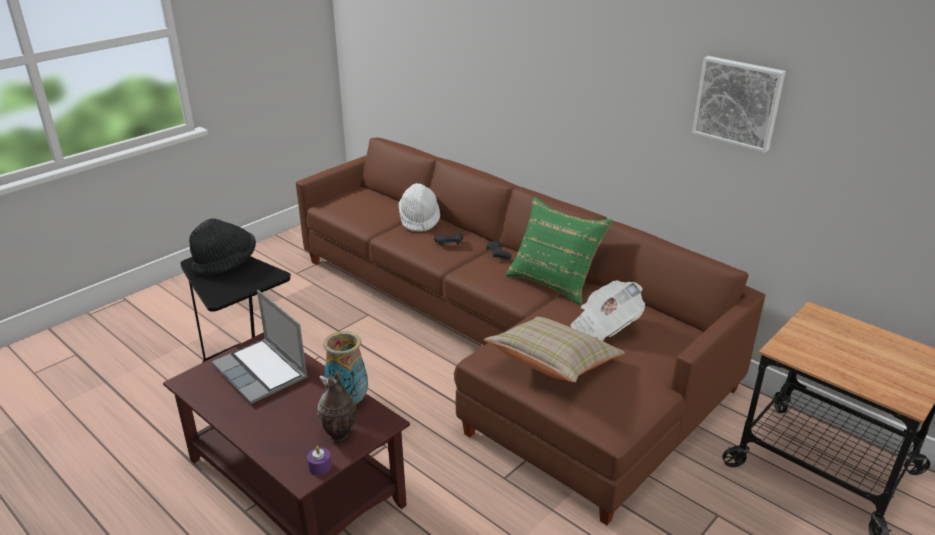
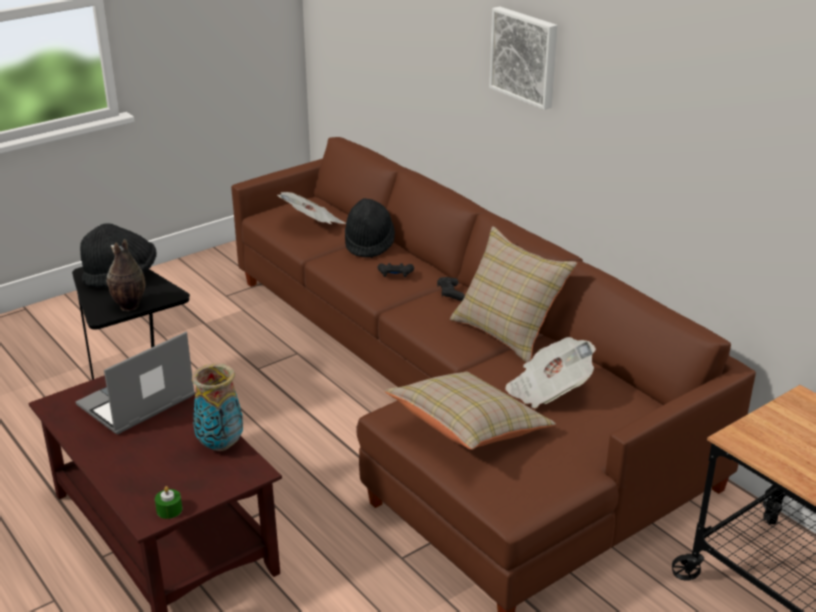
camera: 10 degrees right, 0 degrees up
laptop [212,290,308,404] -> laptop turned 75 degrees clockwise [75,332,195,434]
purple candle [307,446,332,475] -> green candle [155,486,182,519]
vase [318,370,356,441] -> vase moved to [107,239,146,311]
white hat [399,183,440,232] -> black hat [345,198,395,258]
green pillow [505,197,613,305] -> beige pillow [450,226,577,363]
picture [692,56,786,153] -> picture moved to [489,7,558,110]
none -> newspaper [277,192,346,224]

